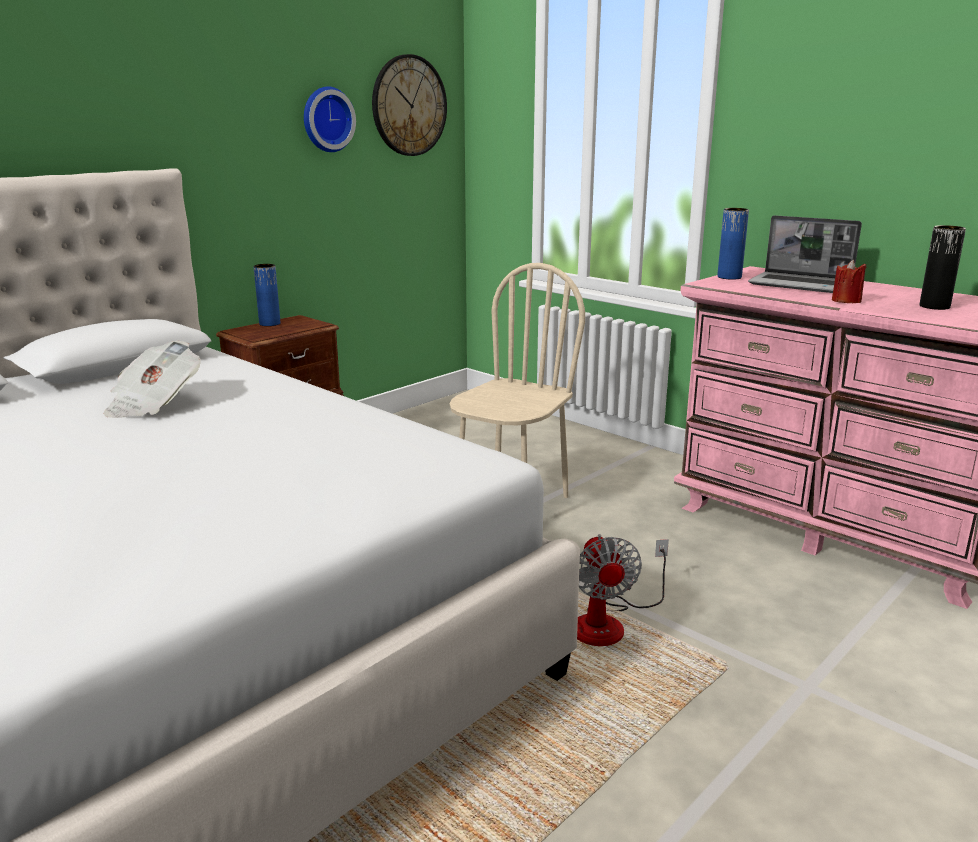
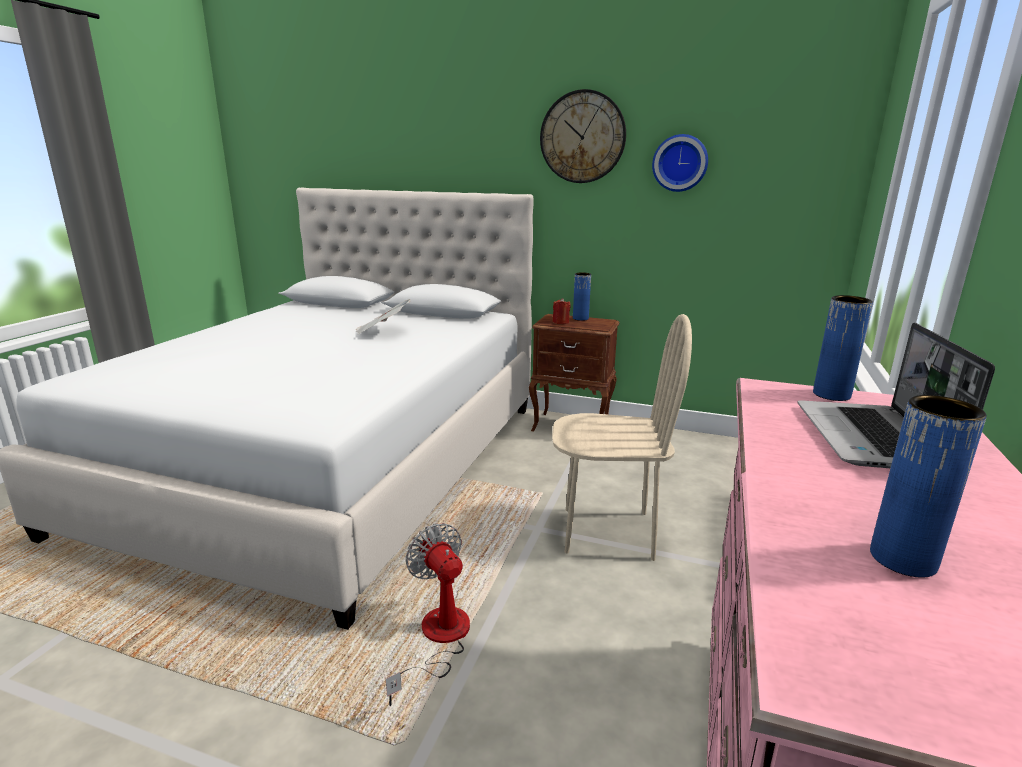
camera: 65 degrees right, 0 degrees up
wall clock [372,54,447,156] -> wall clock moved to [540,89,626,183]
fan [577,534,669,646] -> fan turned 90 degrees clockwise [386,523,470,706]
red candle [832,260,866,303] -> red candle moved to [553,298,571,324]
black vase [920,225,966,310] -> blue vase [870,395,987,578]

